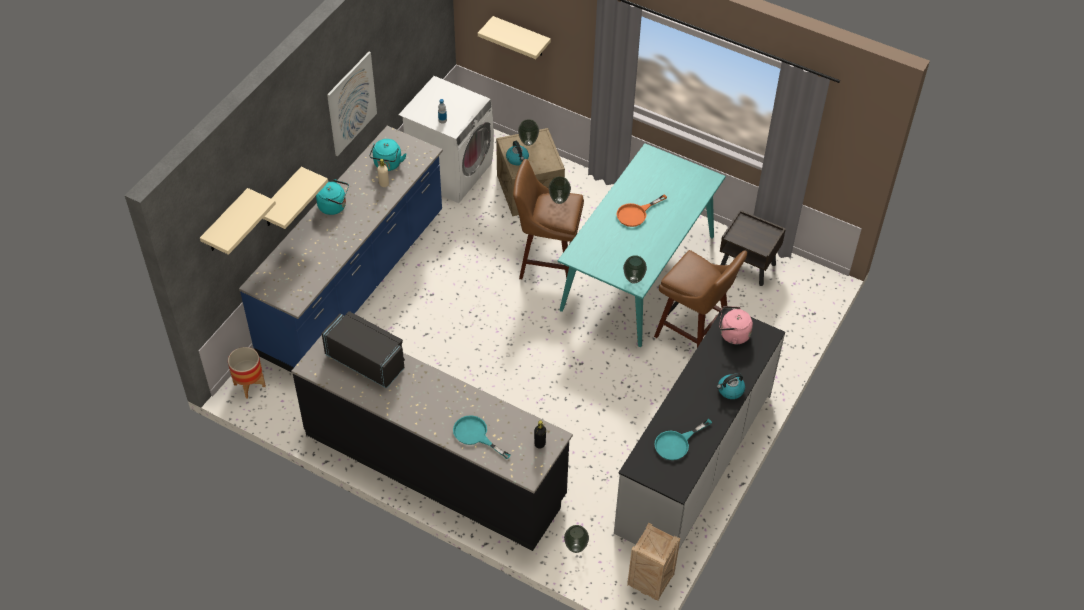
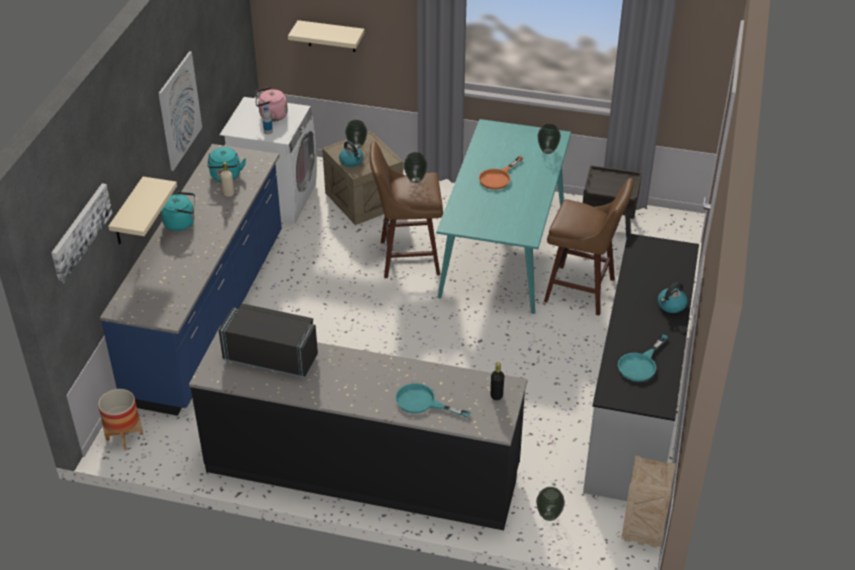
camera: 15 degrees left, 10 degrees down
beige shelf [200,188,276,255] -> picture [51,183,112,283]
vase [623,255,647,284] -> vase moved to [537,124,561,154]
pink kettle [719,306,753,344] -> pink kettle moved to [256,87,288,122]

